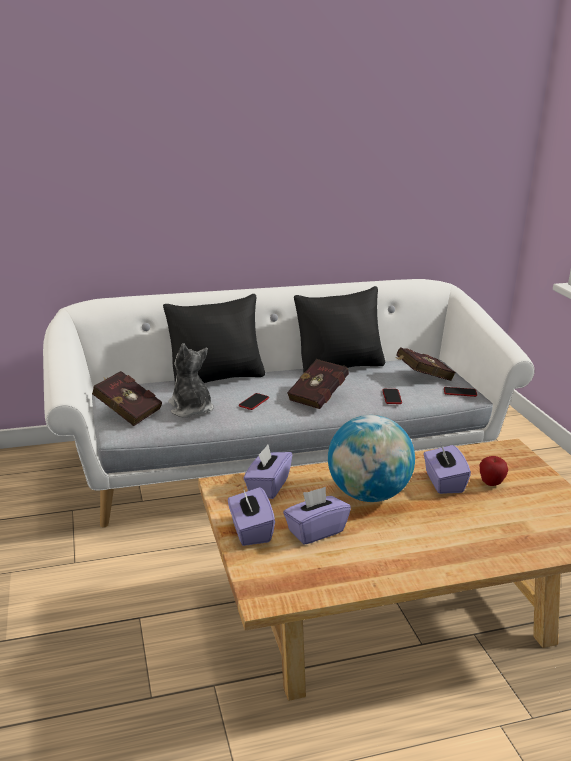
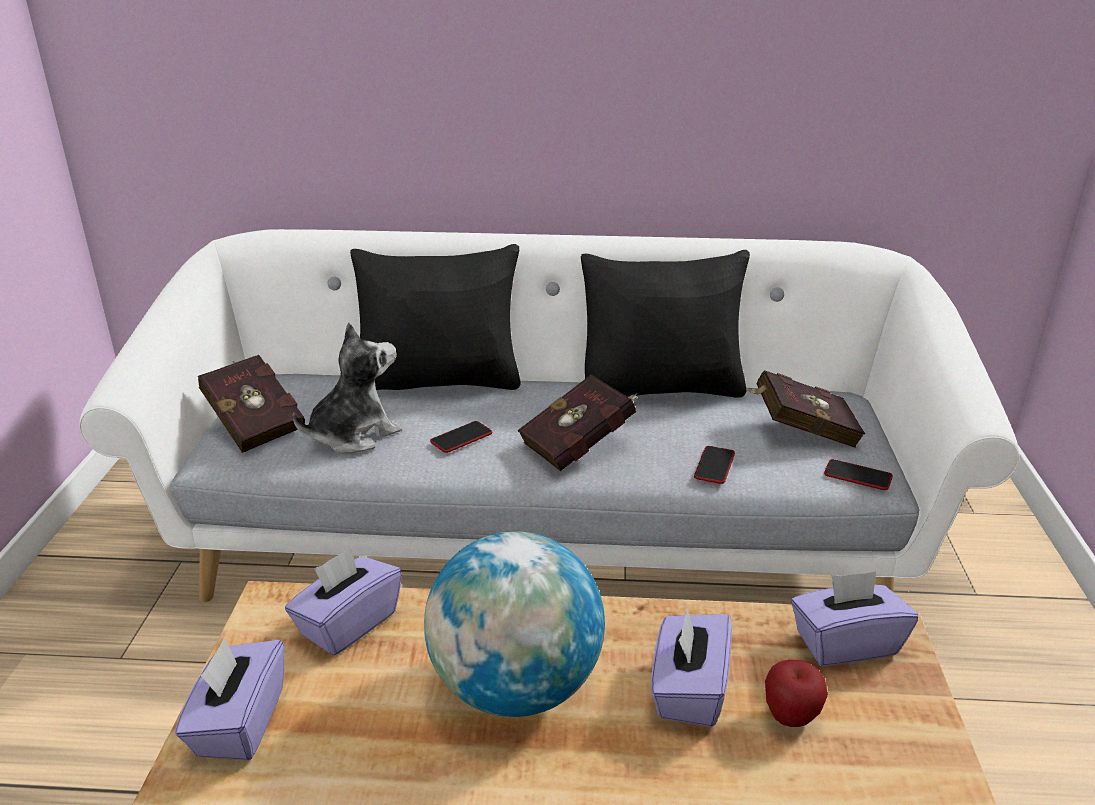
camera: 20 degrees right, 5 degrees up
plush toy [168,343,214,418] -> plush toy turned 60 degrees clockwise [292,323,402,453]
purple tissue box [283,487,351,545] -> purple tissue box moved to [791,571,918,666]

